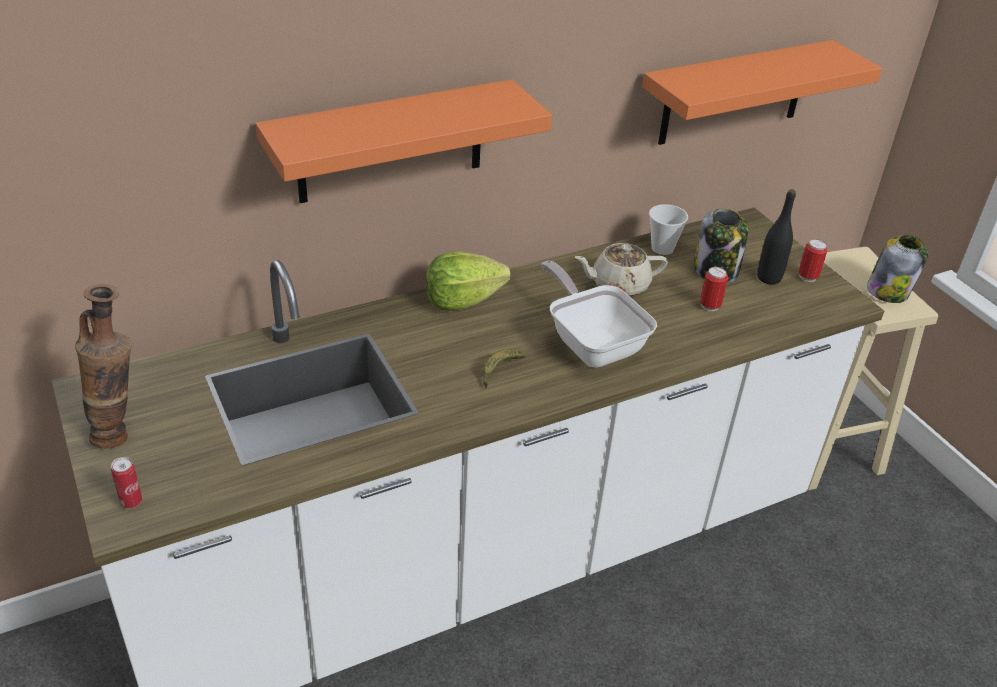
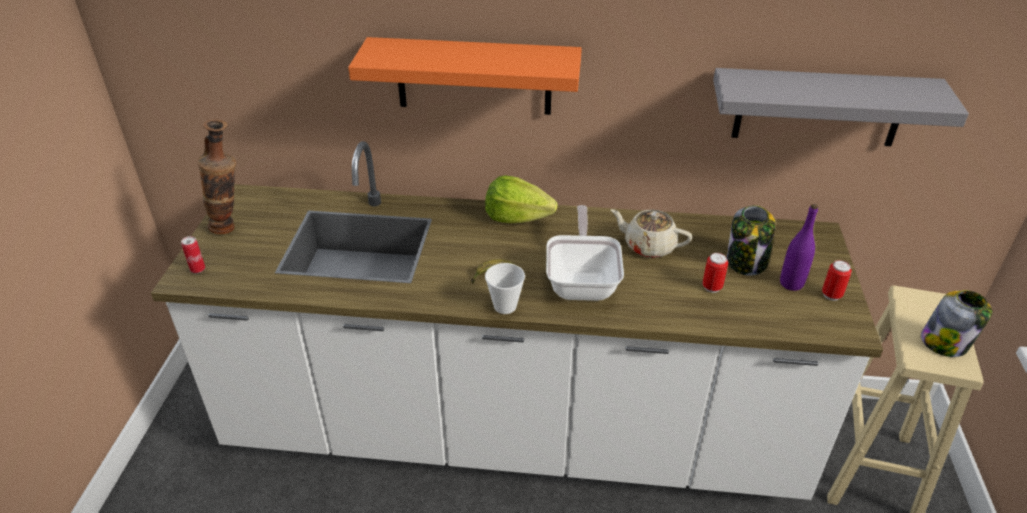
camera: 35 degrees right, 0 degrees up
orange shelf [642,40,882,145] -> grey shelf [713,68,969,146]
cup [649,204,688,255] -> cup moved to [485,263,525,314]
black bottle [757,189,796,284] -> purple bottle [780,204,818,291]

